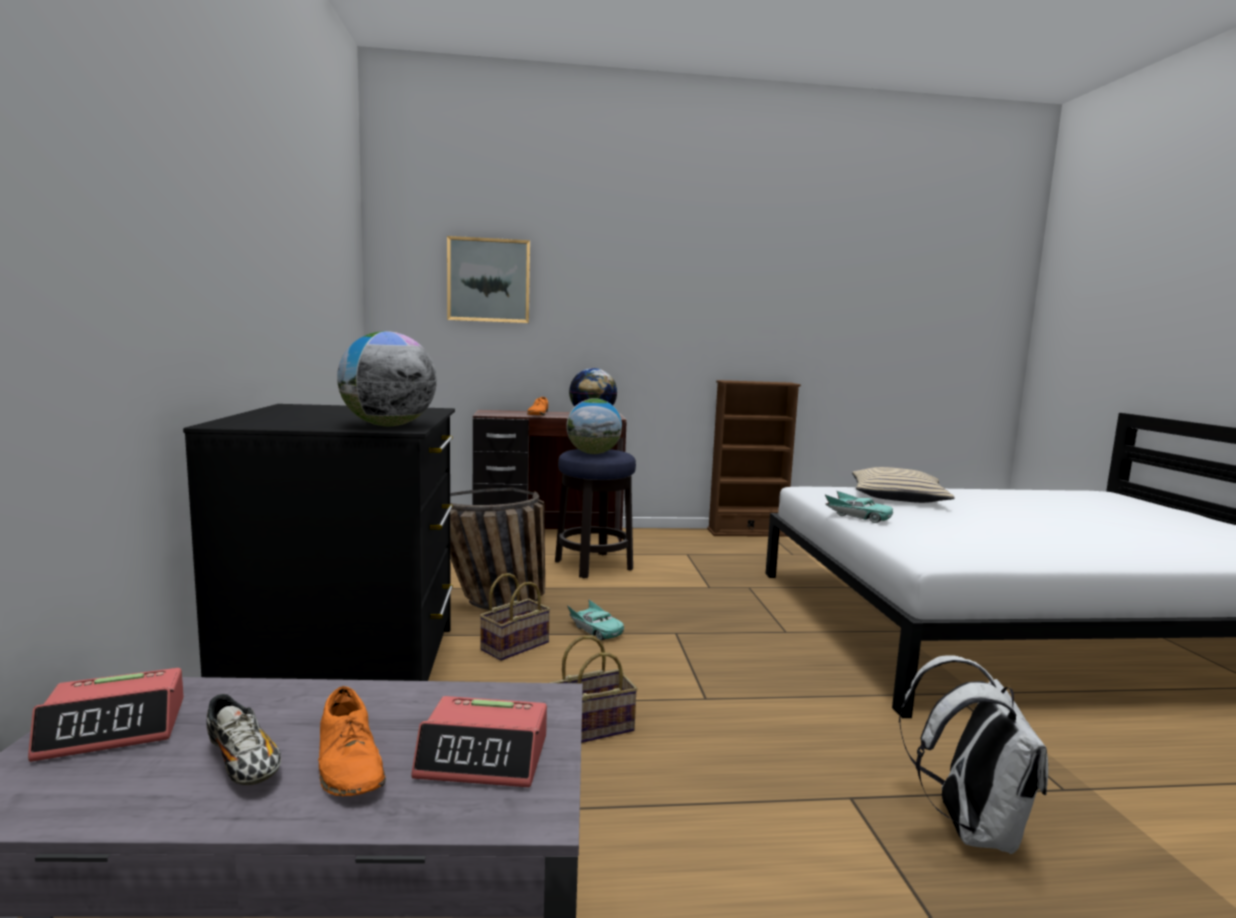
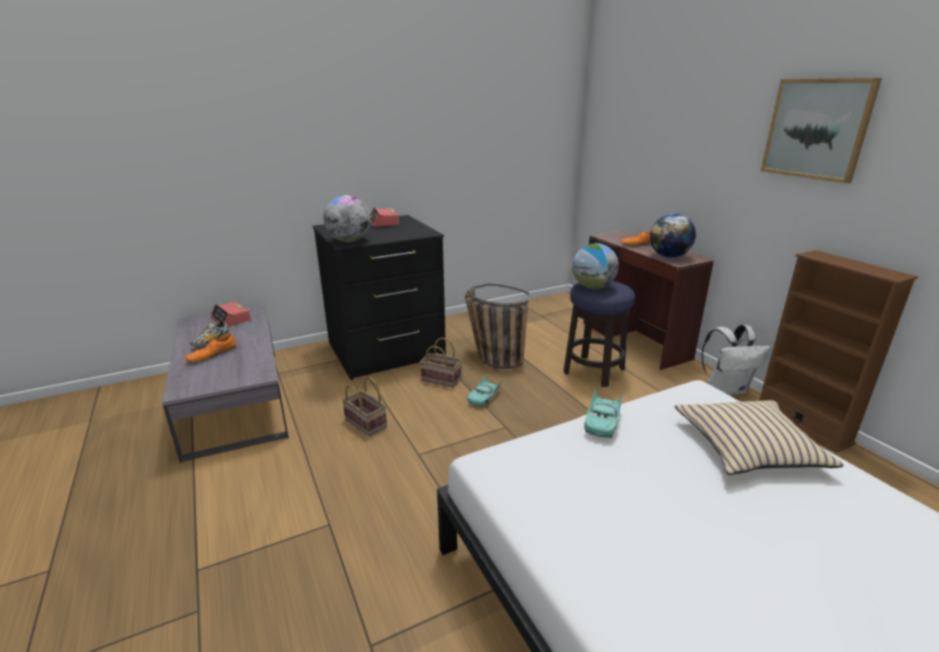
camera: 70 degrees right, 15 degrees up
alarm clock [411,696,547,787] -> alarm clock moved to [370,207,399,227]
picture [447,236,530,323] -> picture moved to [761,78,882,184]
white backpack [899,655,1048,854] -> white backpack moved to [702,325,770,395]

